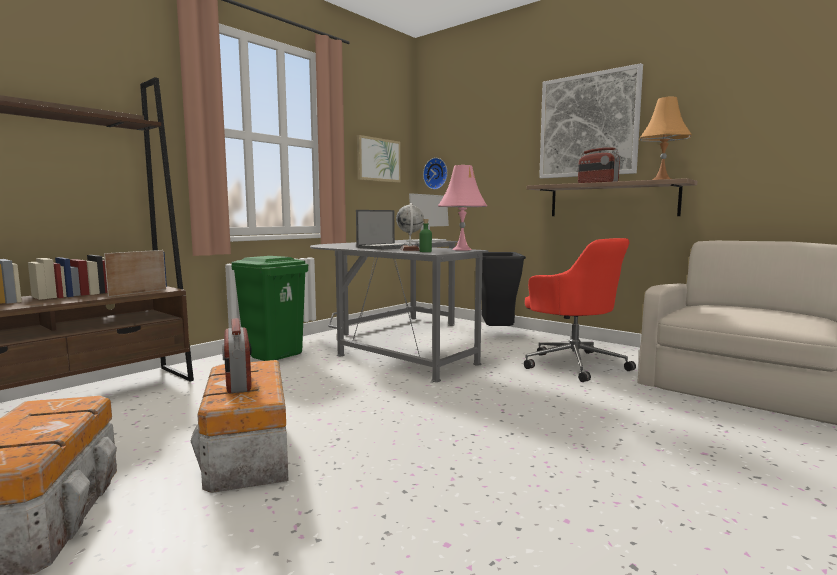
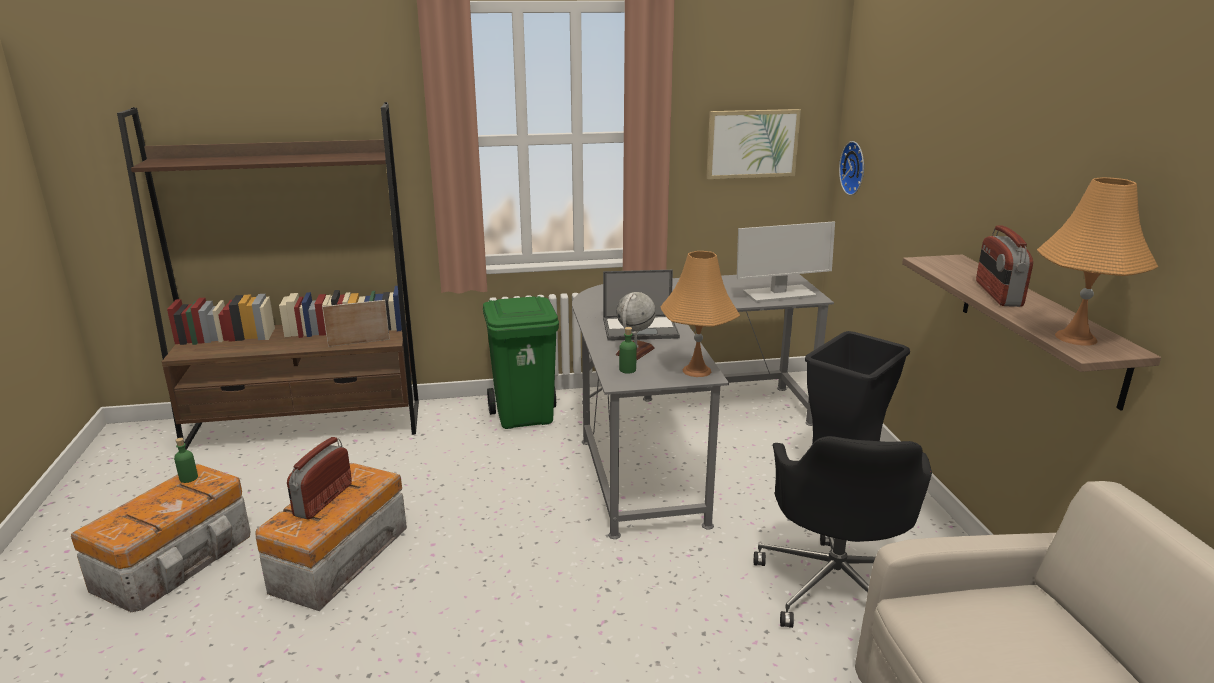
camera: 40 degrees right, 15 degrees up
pink table lamp [438,165,487,251] -> orange table lamp [660,251,740,377]
red office chair [524,238,636,382] -> black office chair [754,436,932,628]
picture [539,63,643,178] -> none
none -> green bottle [174,438,198,483]

